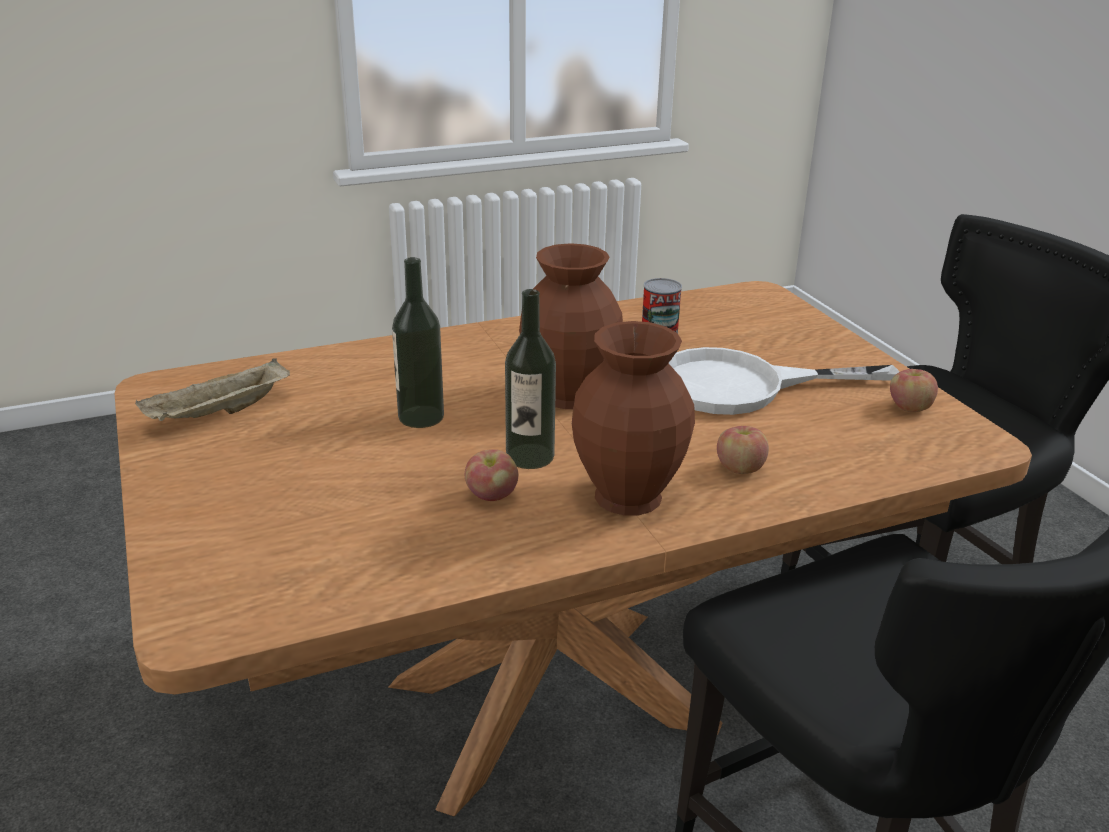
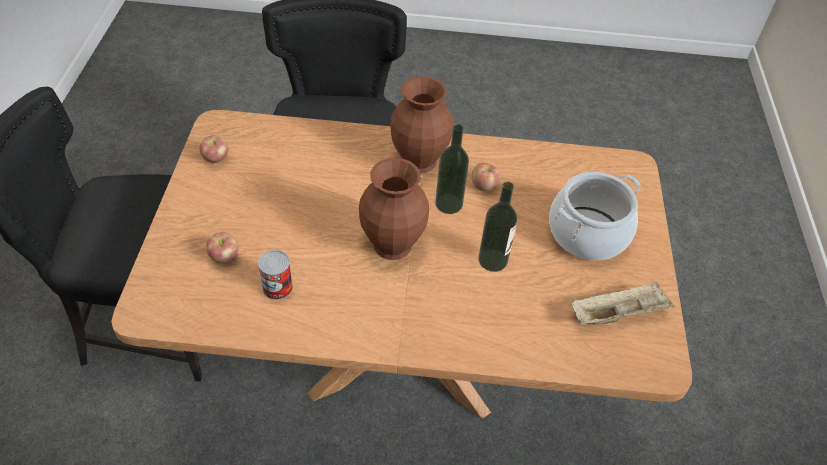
camera: 155 degrees left, 20 degrees up
white frying pan [668,347,899,415] -> none
apple [717,426,769,474] -> apple moved to [206,232,239,263]
none -> cooking pot [549,172,641,260]

